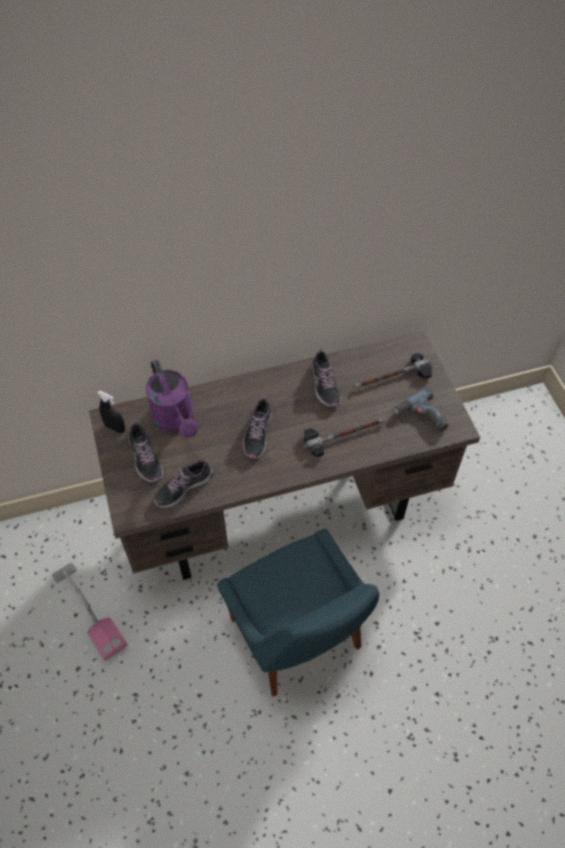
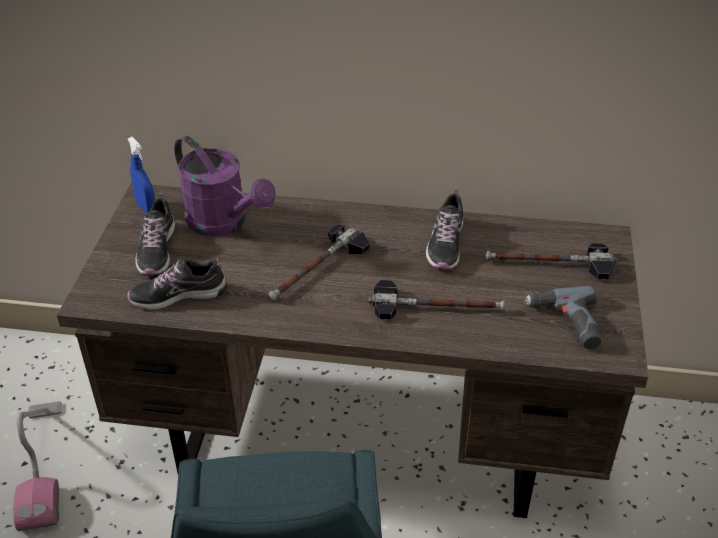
camera: 25 degrees right, 15 degrees down
black spray bottle [98,391,125,433] -> blue spray bottle [128,137,155,214]
purple watering can [146,360,198,438] -> purple watering can turned 45 degrees counterclockwise [174,136,276,237]
shoe [243,396,272,458] -> hammer [269,225,370,300]

